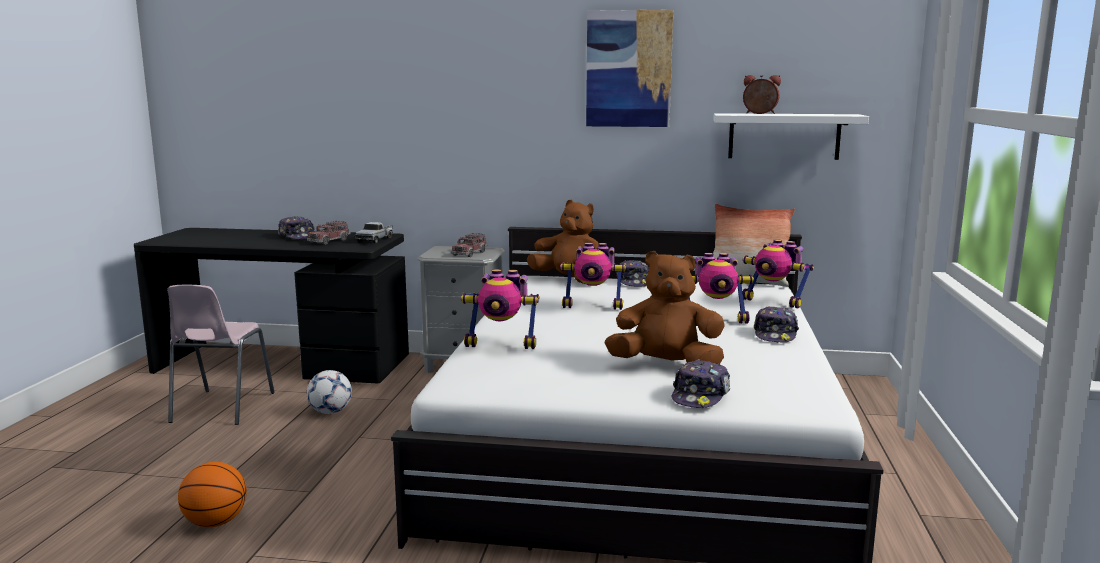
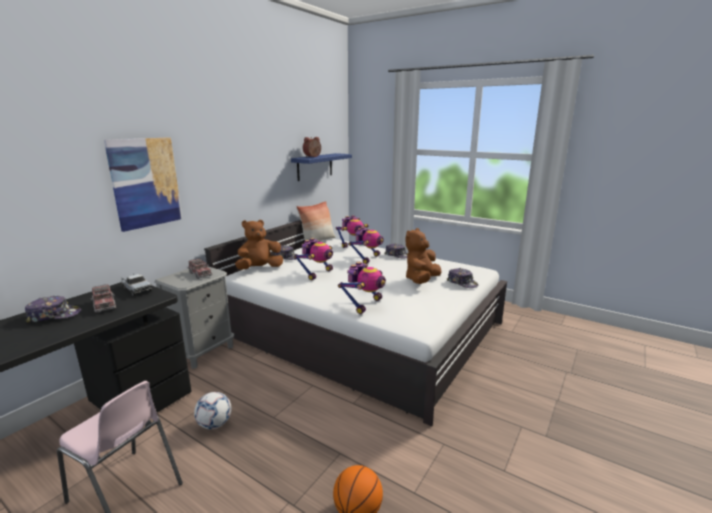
camera: 65 degrees left, 5 degrees up
picture [586,9,673,127] -> picture moved to [104,137,182,232]
white shelf [713,113,869,160] -> blue shelf [291,153,352,181]

